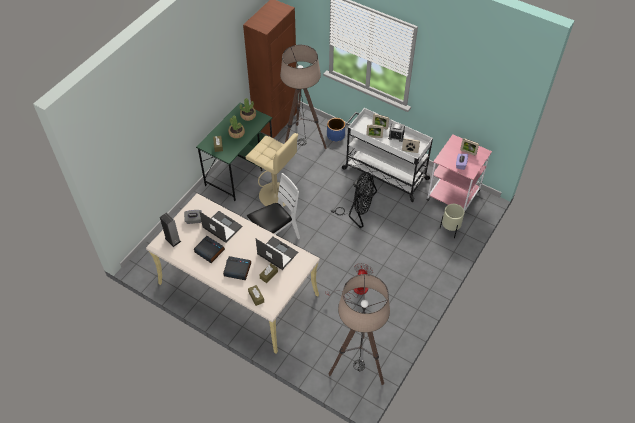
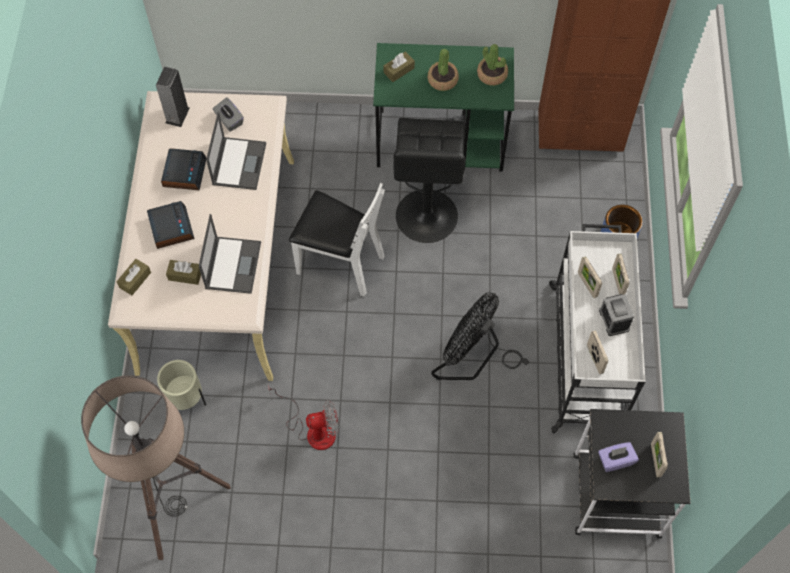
camera: 60 degrees right, 10 degrees up
beige stool [246,133,298,207] -> black stool [393,118,465,243]
floor lamp [280,45,327,149] -> none
black fan [331,172,377,229] -> black fan turned 135 degrees clockwise [431,292,530,380]
pink cart [427,135,492,212] -> black cart [573,409,690,539]
beige planter [440,204,465,238] -> beige planter moved to [157,360,206,410]

